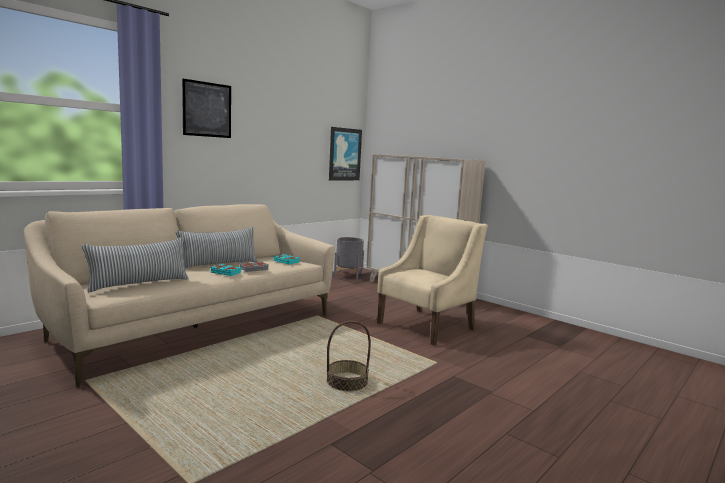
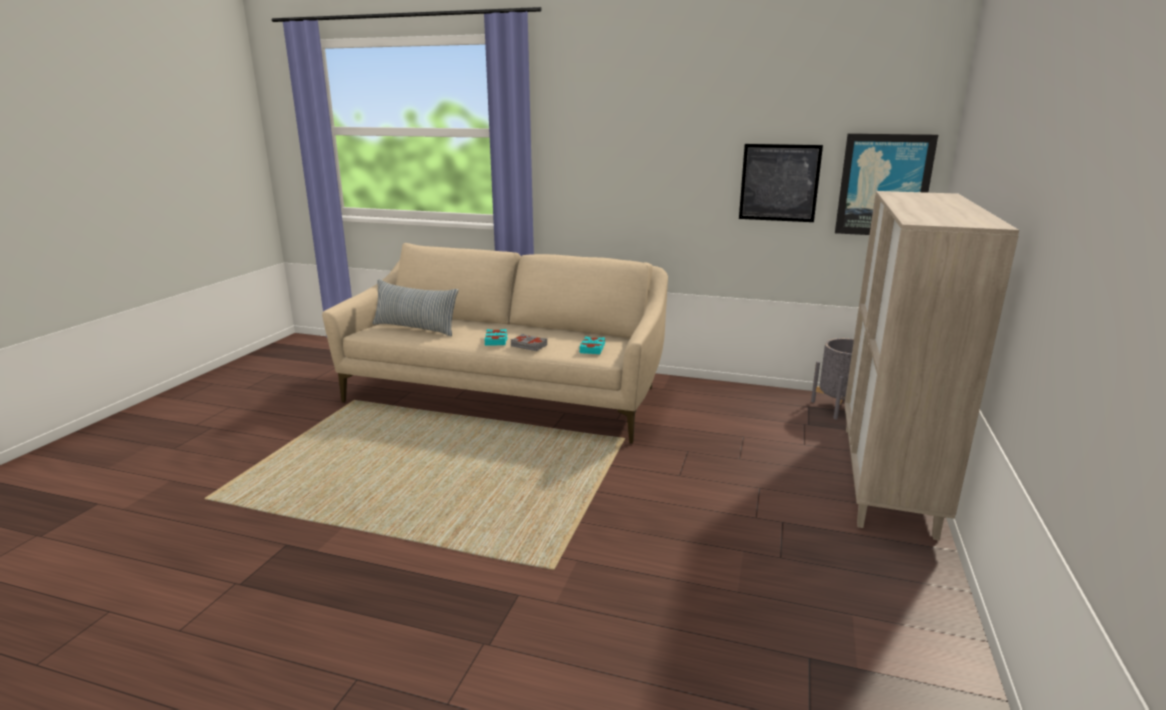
camera: 65 degrees right, 10 degrees up
pillow [176,227,258,268] -> none
picture [182,79,231,138] -> picture moved to [739,144,823,222]
basket [327,321,371,391] -> none
beige armchair [377,215,488,346] -> none

